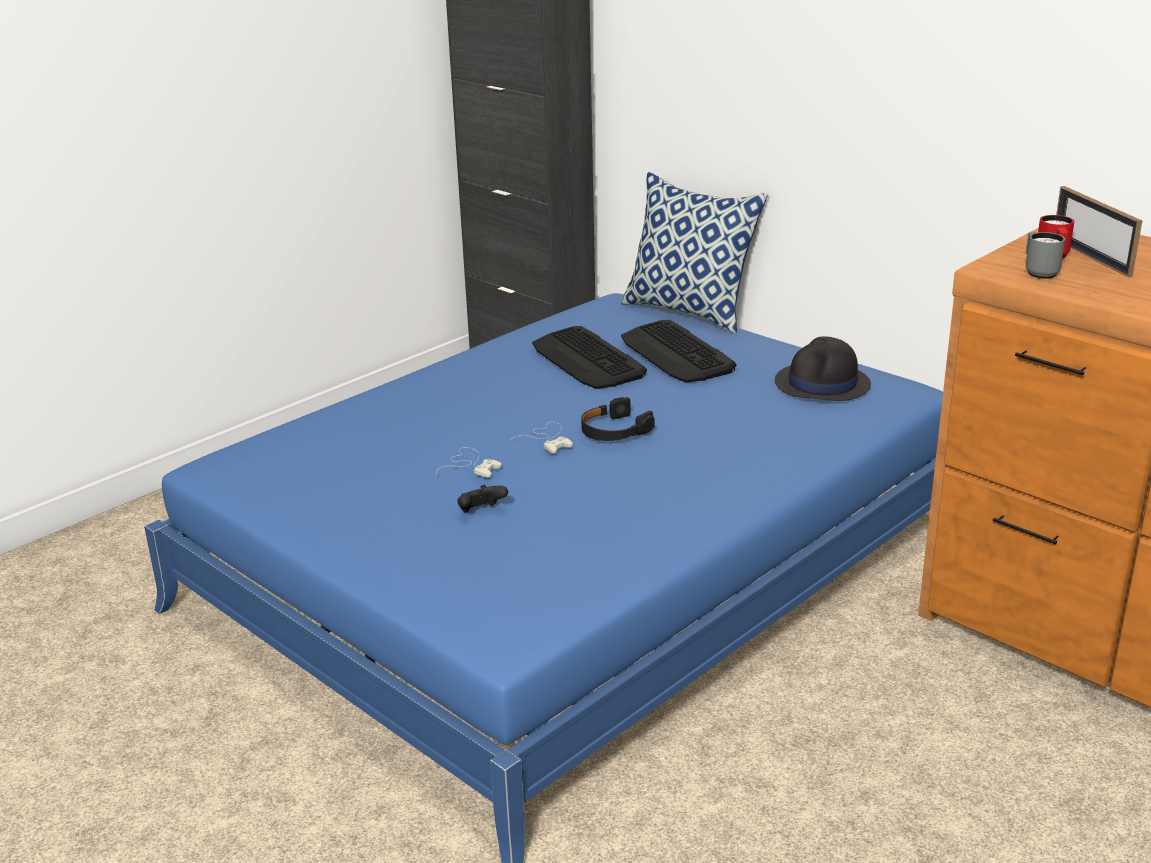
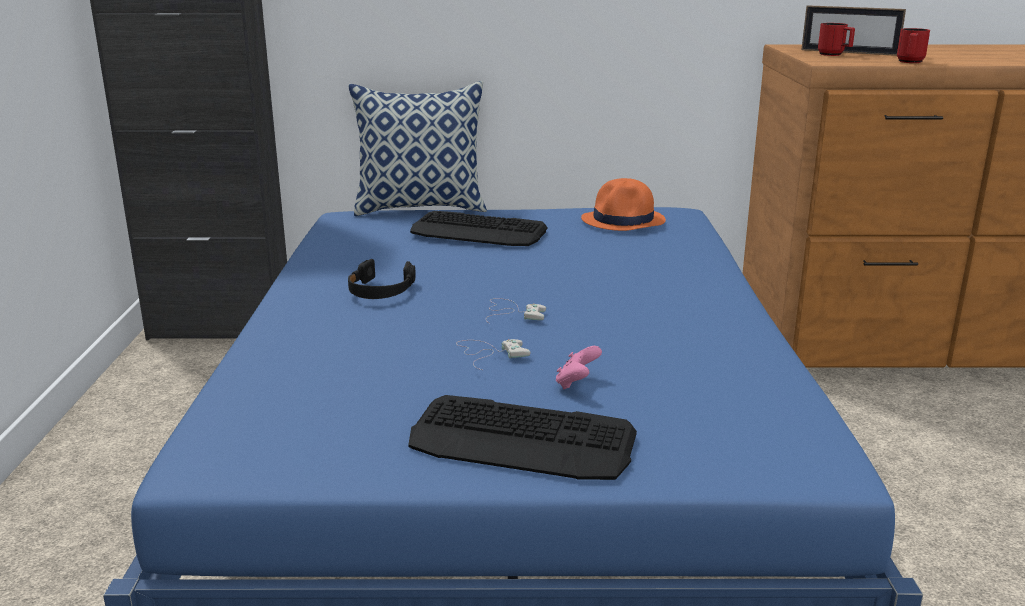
camera: 45 degrees left, 5 degrees down
black game controller [457,485,508,512] -> pink game controller [556,346,602,389]
keyboard [532,326,647,389] -> keyboard moved to [408,395,637,480]
black headphones [581,397,655,441] -> black headphones moved to [348,259,416,299]
black hat [775,336,871,401] -> orange hat [581,178,666,231]
grey mug [1025,232,1065,279] -> none
none -> red mug [897,28,930,63]

